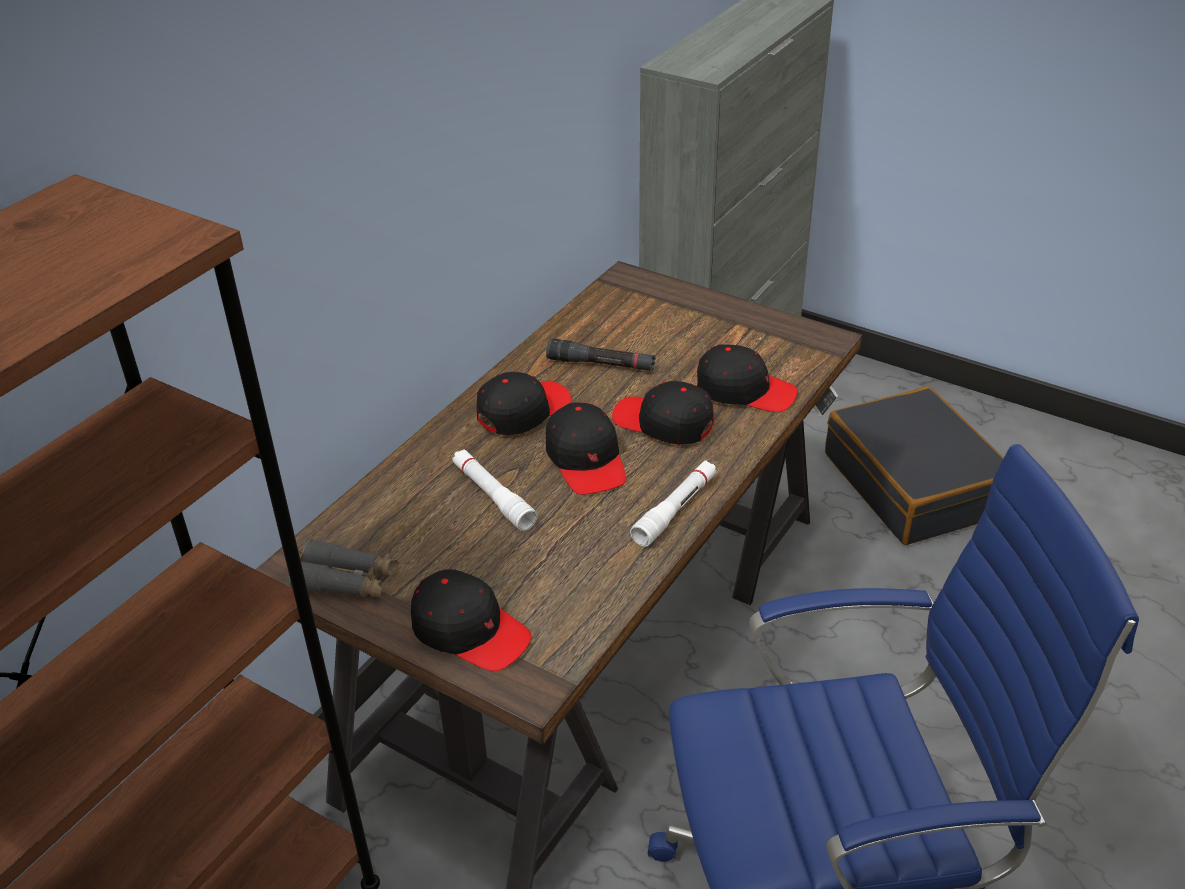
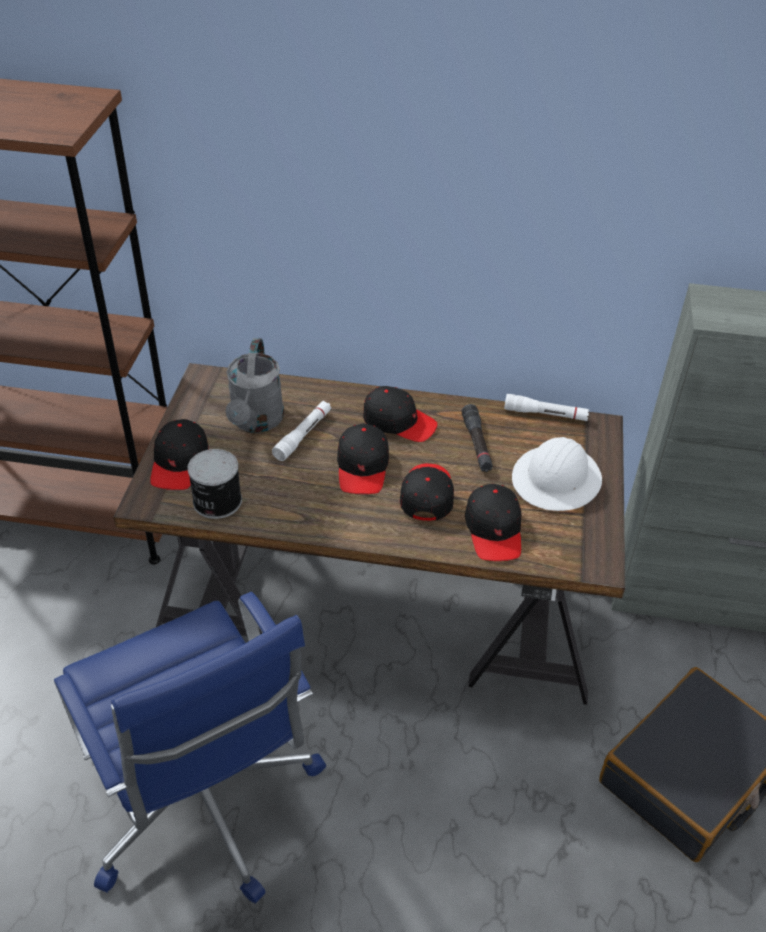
camera: 65 degrees right, 5 degrees up
grey binoculars [288,539,398,598] -> none
black cap [546,402,627,495] -> black cap turned 45 degrees counterclockwise [337,423,389,494]
white flashlight [630,461,717,547] -> white flashlight moved to [504,394,590,421]
none -> can [188,449,242,519]
none -> grey watering can [226,338,284,433]
none -> white hard hat [512,437,602,511]

